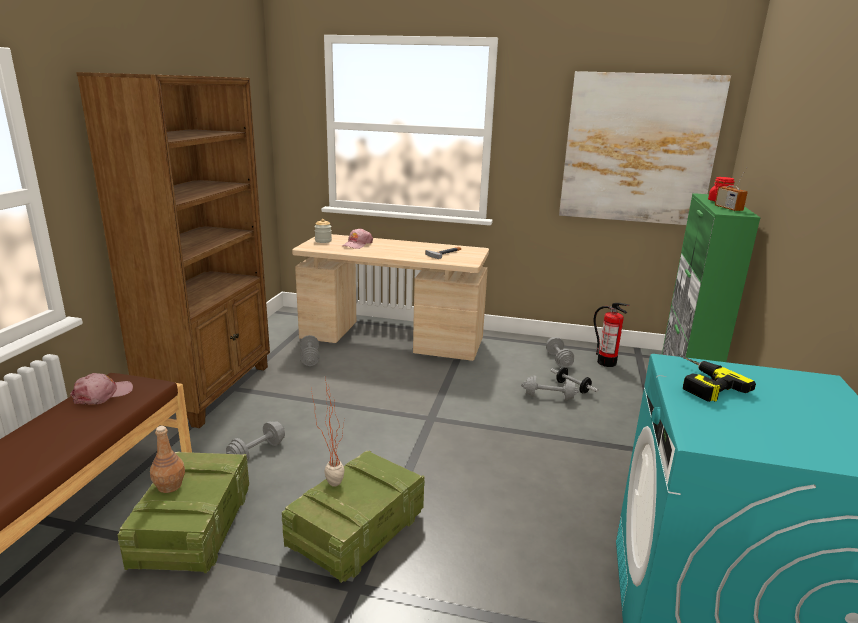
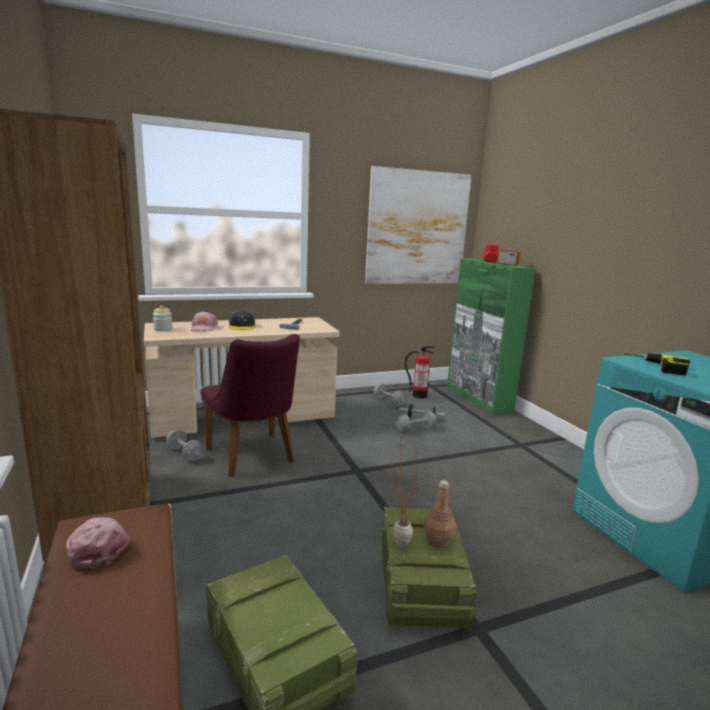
camera: 35 degrees left, 5 degrees down
pink cap [70,373,133,405] -> pink cap turned 45 degrees counterclockwise [66,517,130,569]
brown bottle [150,426,185,493] -> brown bottle moved to [424,480,456,547]
grey dumbbell [226,421,285,462] -> none
none -> purple chair [201,334,300,477]
none -> grey cap [229,310,255,330]

